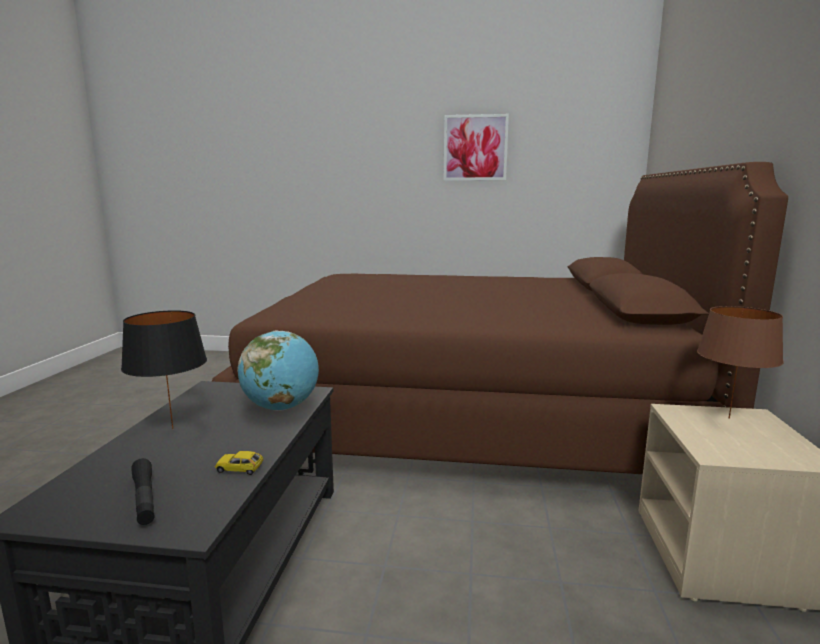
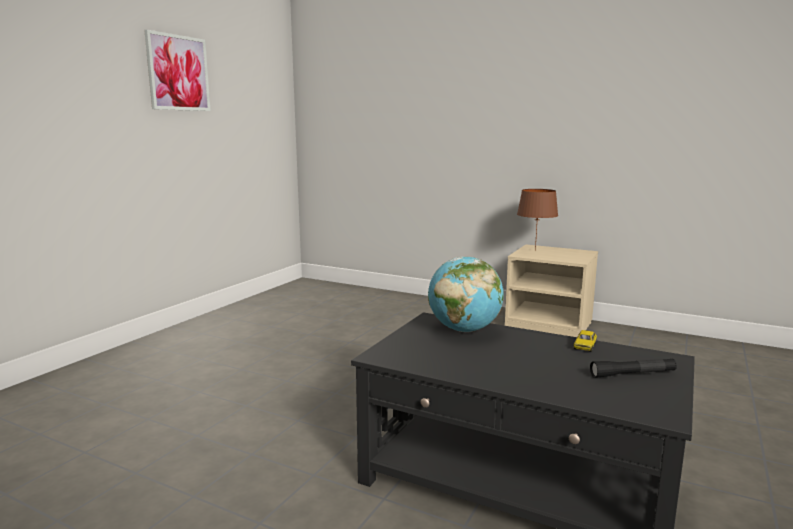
camera: 70 degrees left, 0 degrees up
black table lamp [121,310,207,429] -> none
brown bed [212,162,788,474] -> none

